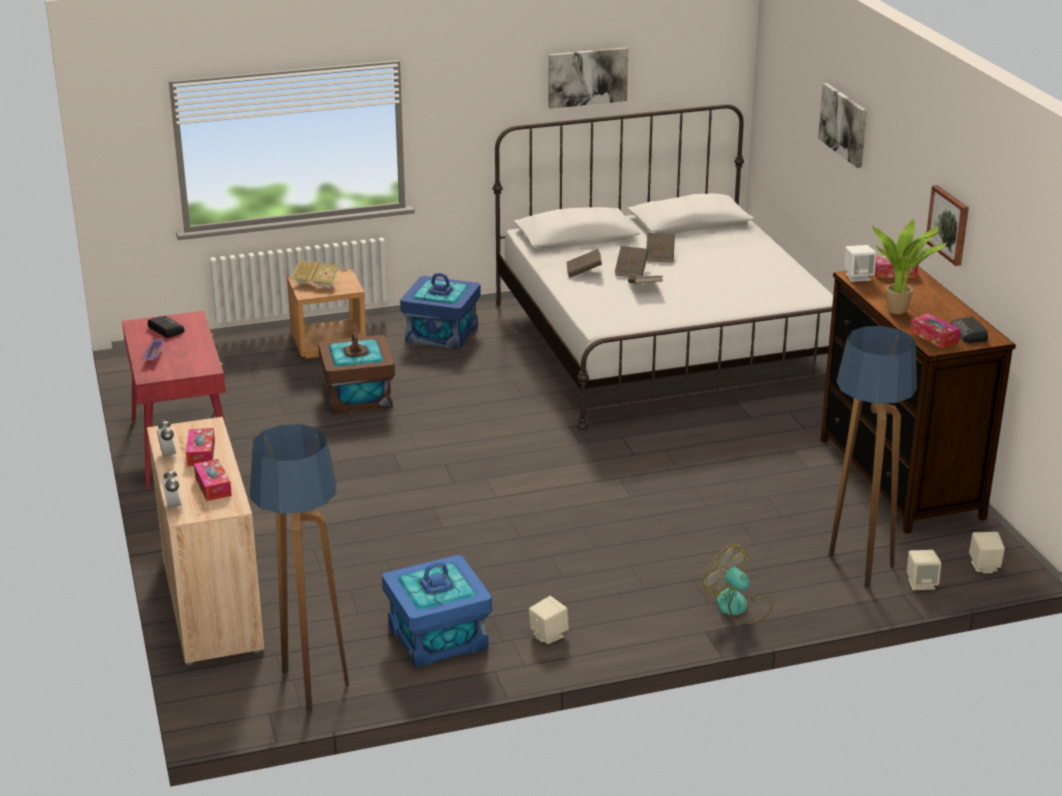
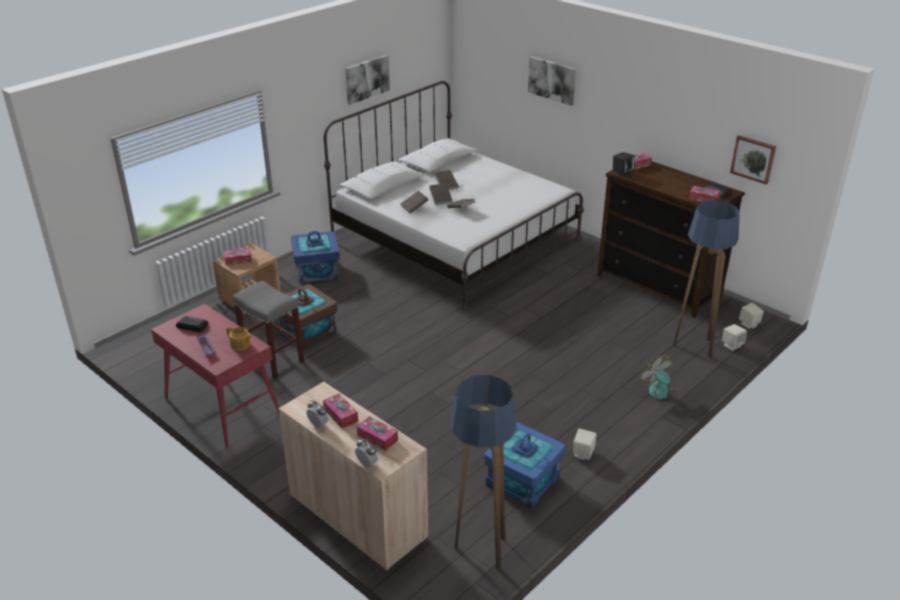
camera: 30 degrees left, 5 degrees up
book [291,260,339,289] -> tissue box [224,248,252,265]
fan [703,545,772,624] -> fan turned 45 degrees clockwise [640,355,685,407]
white speaker [844,245,876,282] -> black speaker [613,152,635,177]
potted plant [872,219,947,314] -> none
picture [927,185,969,266] -> picture moved to [730,135,776,185]
none -> teapot [226,326,252,351]
none -> grey stool [232,281,304,379]

